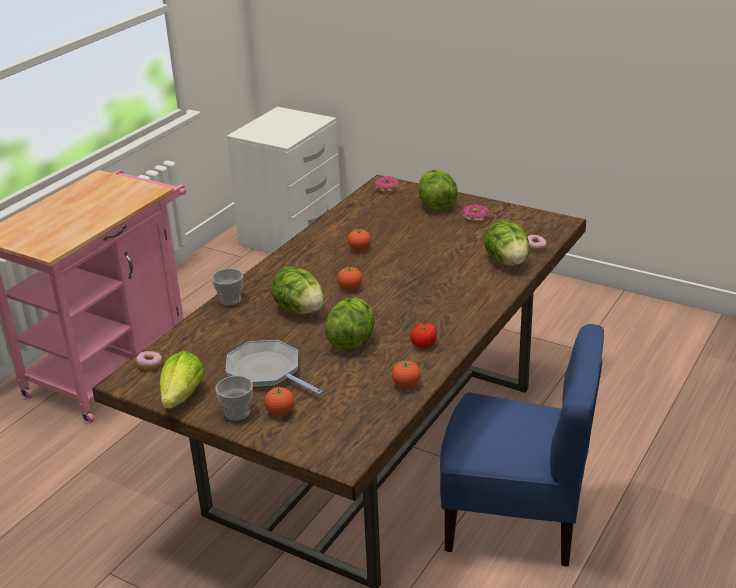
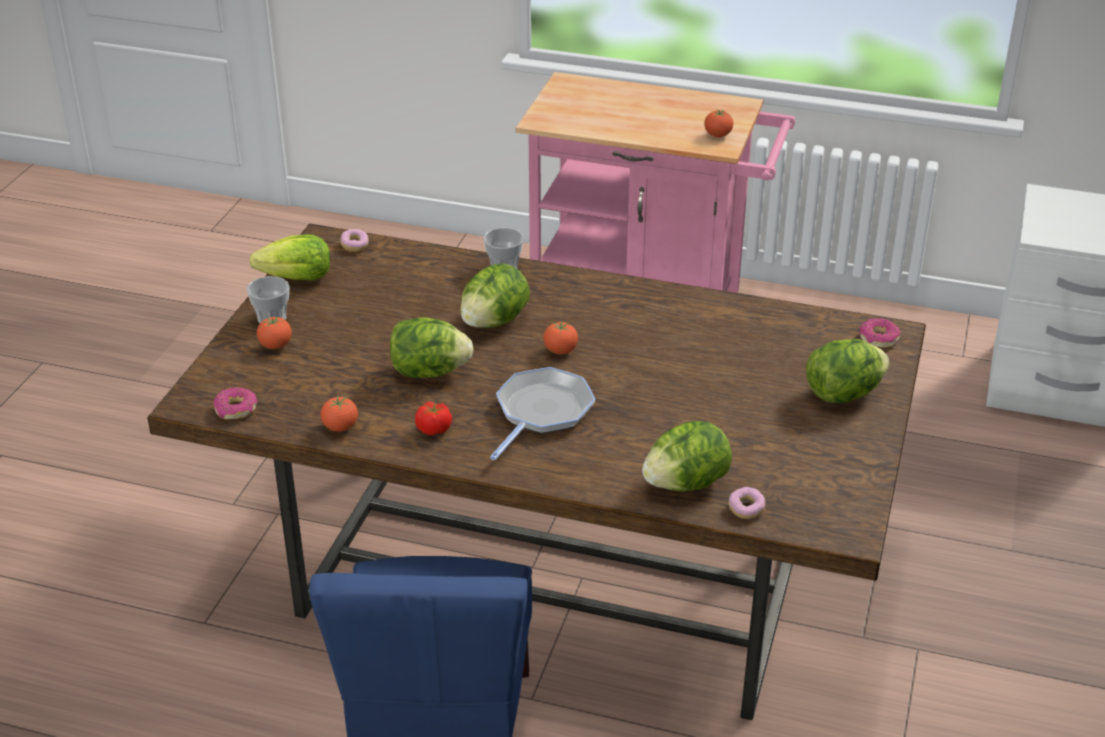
camera: 75 degrees right, 5 degrees up
frying pan [226,340,323,395] -> frying pan moved to [490,367,595,460]
tomato [348,229,371,251] -> tomato moved to [704,110,733,137]
donut [463,204,489,222] -> donut moved to [213,387,258,420]

